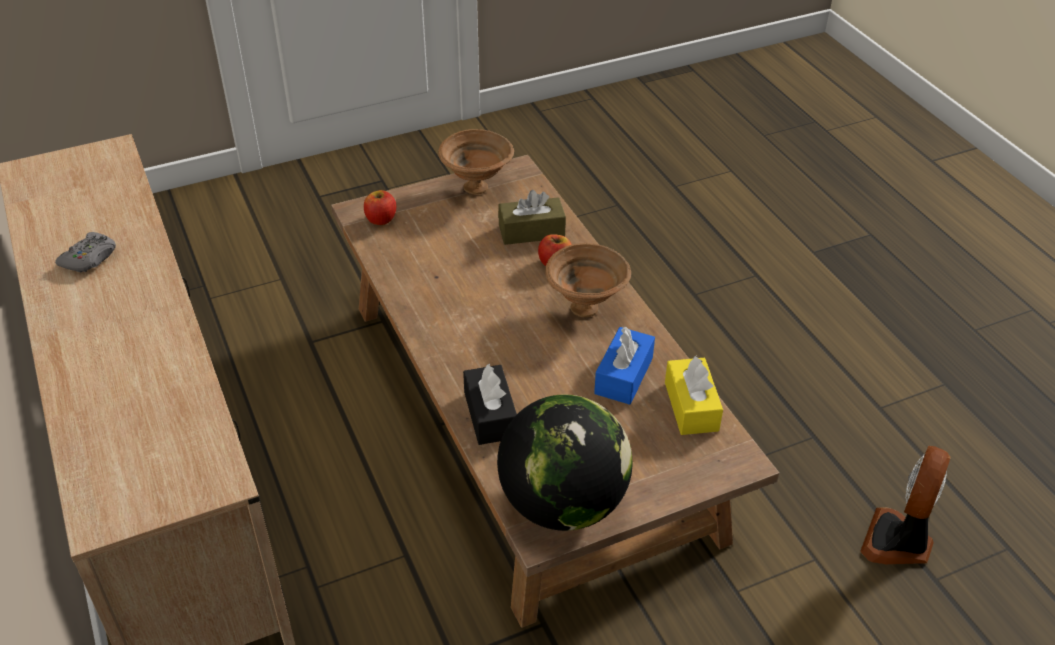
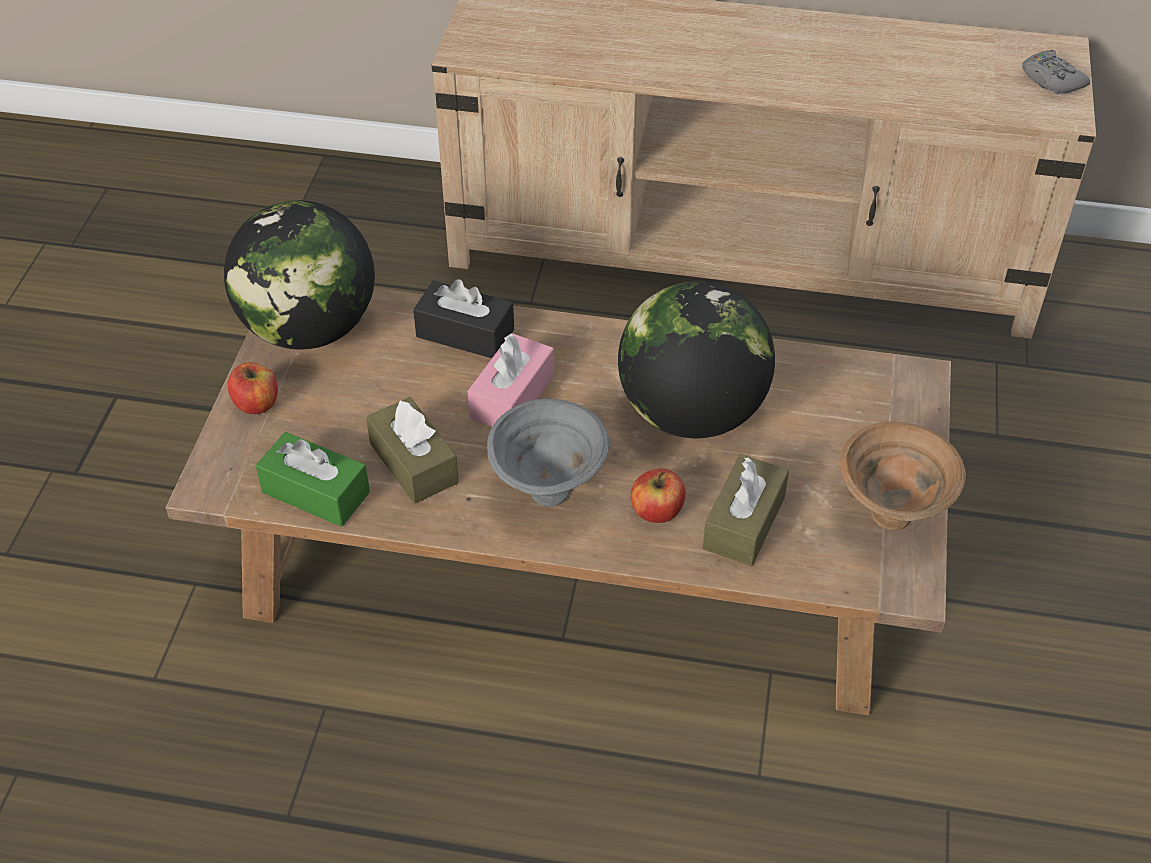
camera: 125 degrees right, 5 degrees up
grey game controller [55,232,116,272] -> grey game controller moved to [1022,50,1090,95]
apple [364,190,396,225] -> apple moved to [228,362,278,414]
brown bowl [545,243,631,317] -> grey bowl [487,399,609,507]
blue tissue box [594,327,655,405] -> brown tissue box [366,397,459,504]
yellow tissue box [665,356,723,435] -> green tissue box [256,432,370,527]
fan [860,446,951,564] -> none
none -> pink tissue box [468,333,554,427]
none -> globe [618,281,775,438]

